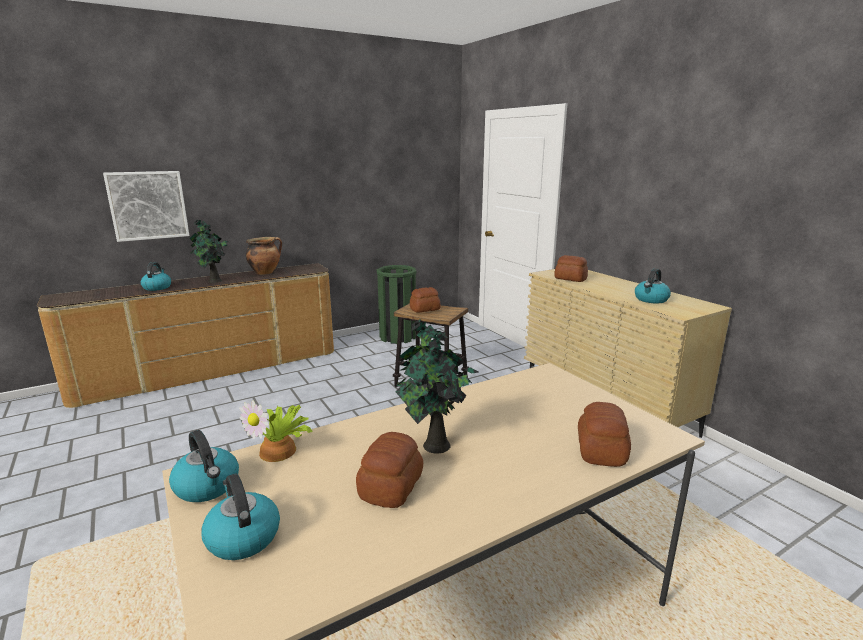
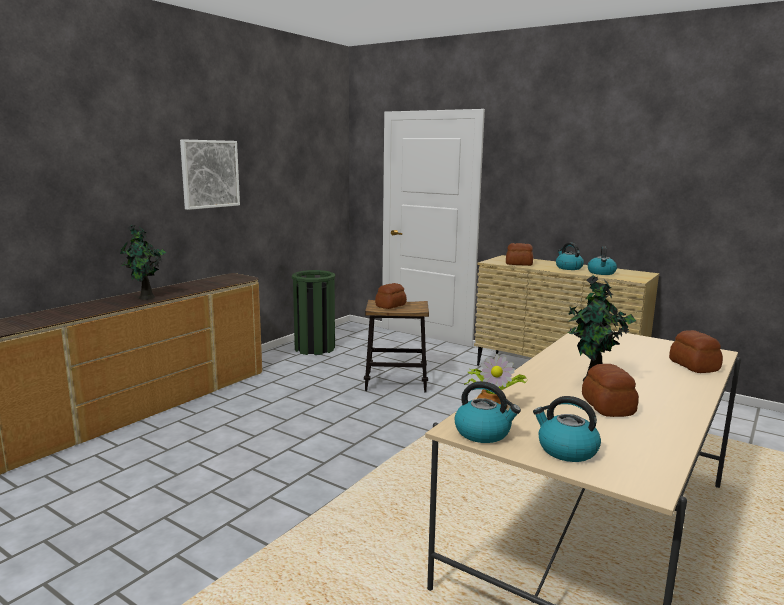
camera: 25 degrees left, 5 degrees down
picture [103,171,189,242] -> picture moved to [180,139,240,210]
kettle [140,262,171,291] -> kettle moved to [556,243,584,270]
cooking pot [246,237,282,275] -> none

